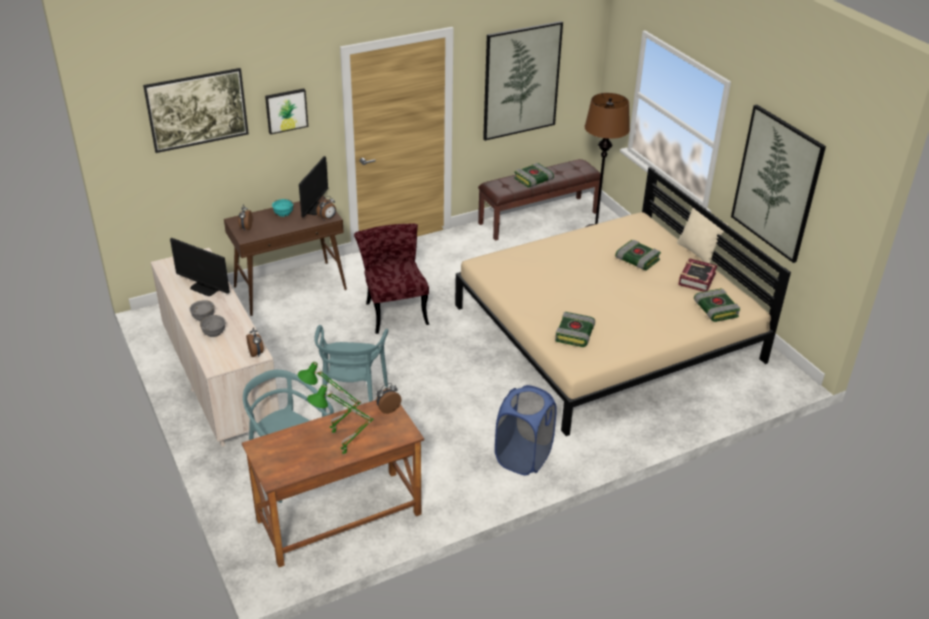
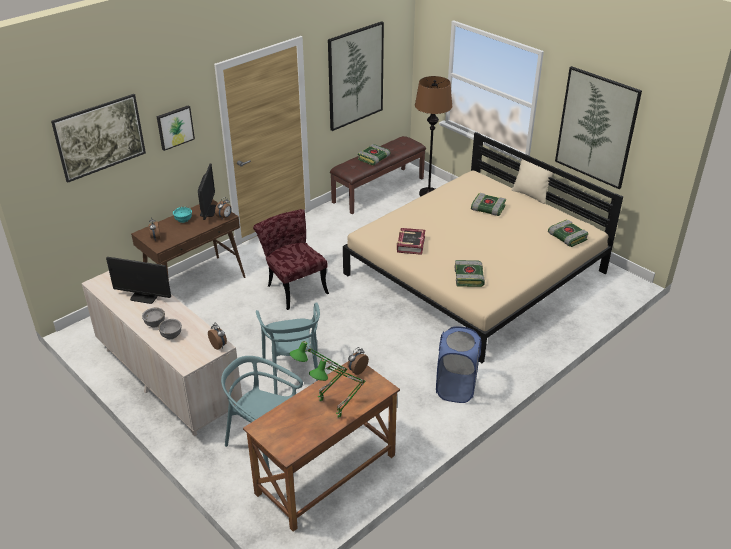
camera: 15 degrees left, 0 degrees up
book [678,258,718,292] -> book moved to [397,228,425,255]

